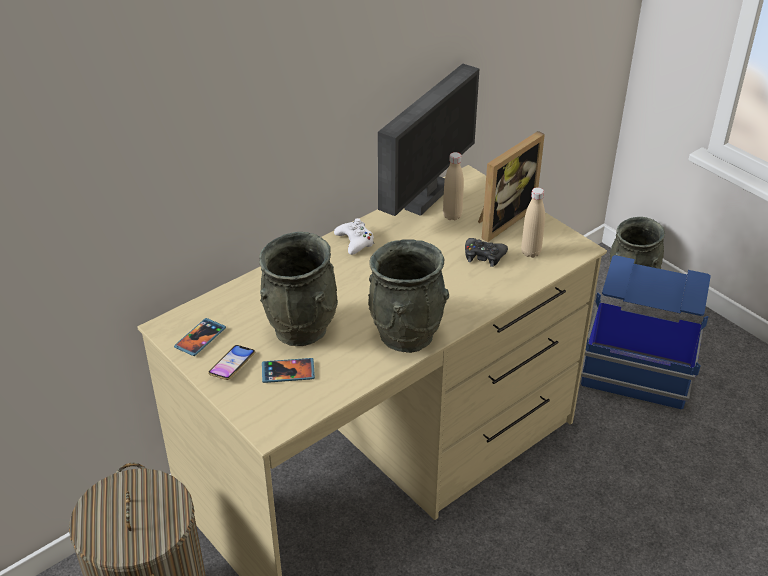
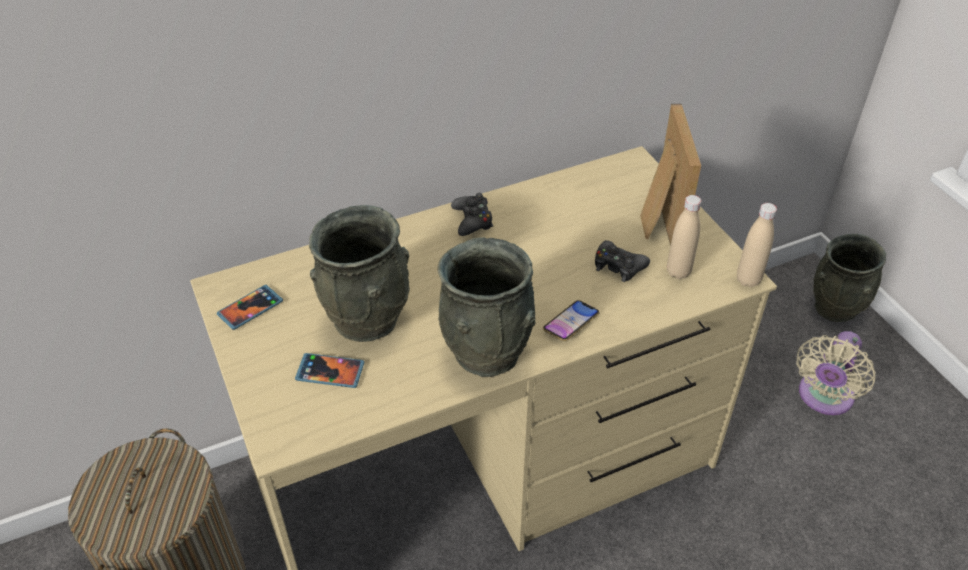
camera: 15 degrees right, 5 degrees up
phone [208,345,255,380] -> phone moved to [543,300,599,341]
white game controller [334,218,374,255] -> black game controller [451,193,493,236]
monitor [378,64,479,216] -> none
beige bottle [443,152,464,221] -> beige bottle moved to [737,203,777,287]
picture frame [478,131,545,242] -> picture frame turned 60 degrees counterclockwise [640,104,701,246]
blue storage box [581,255,711,411] -> beige fan [796,331,876,415]

